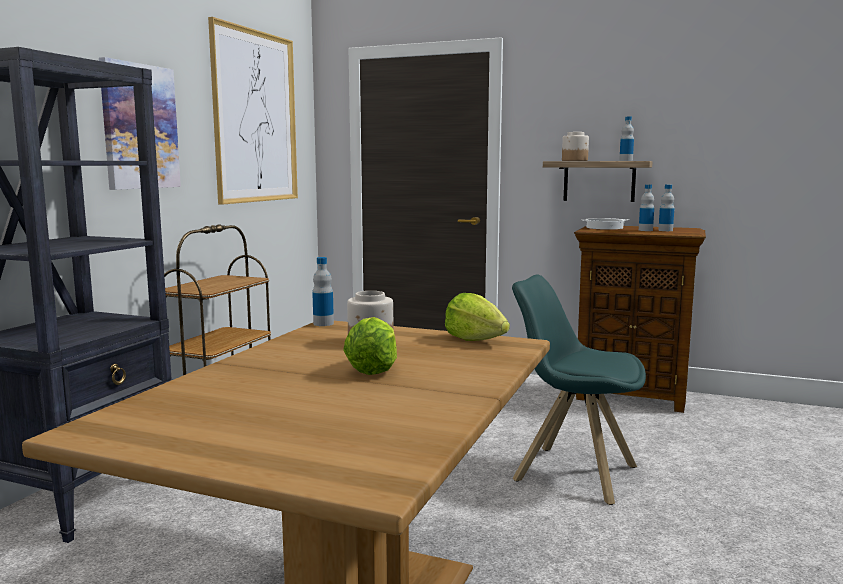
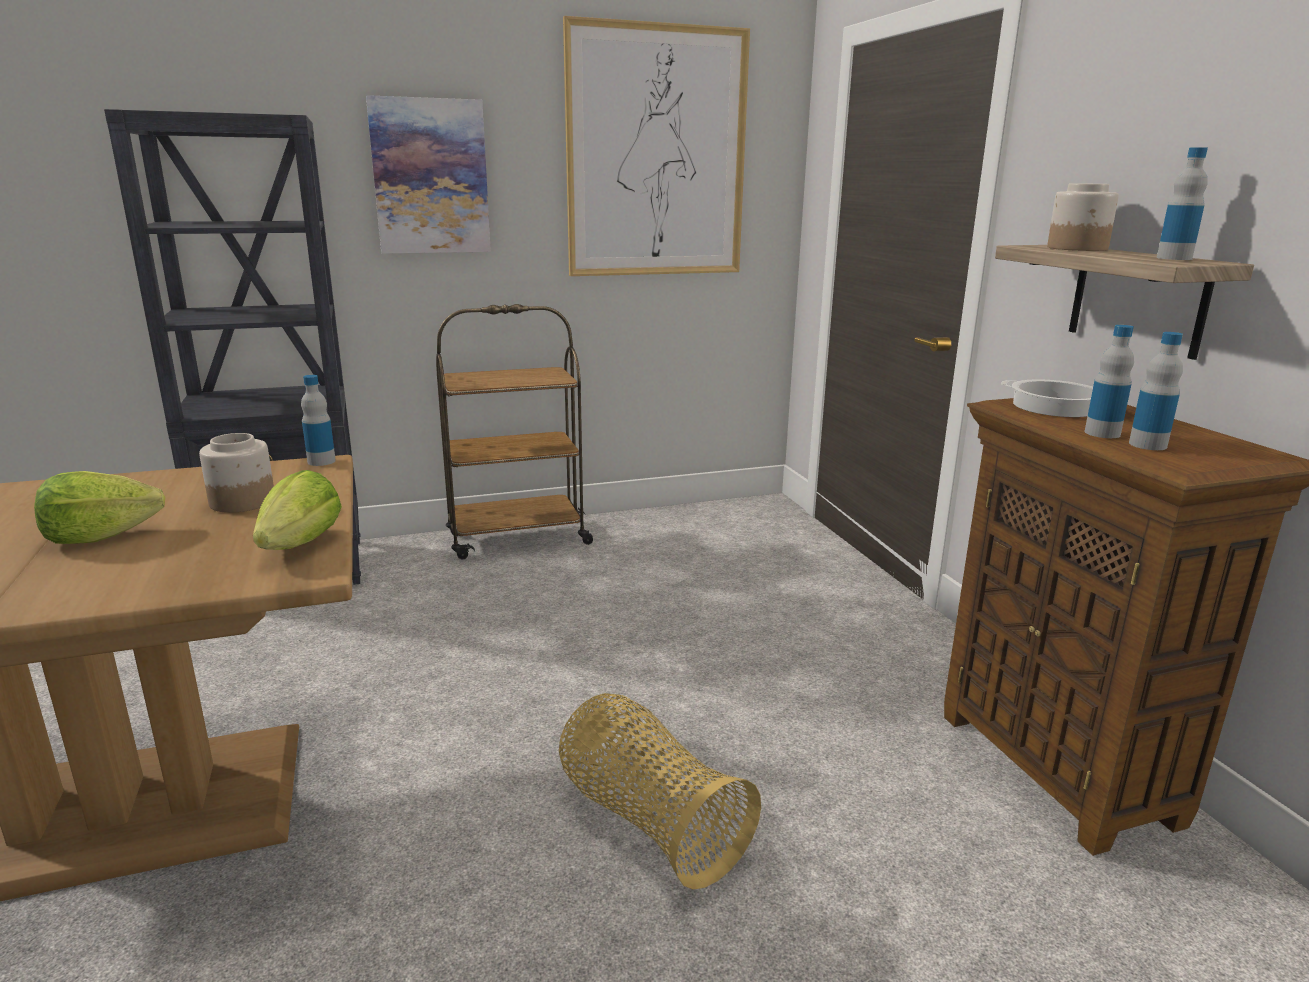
camera: 50 degrees right, 10 degrees up
turquoise chair [512,275,646,505] -> basket [559,693,761,890]

